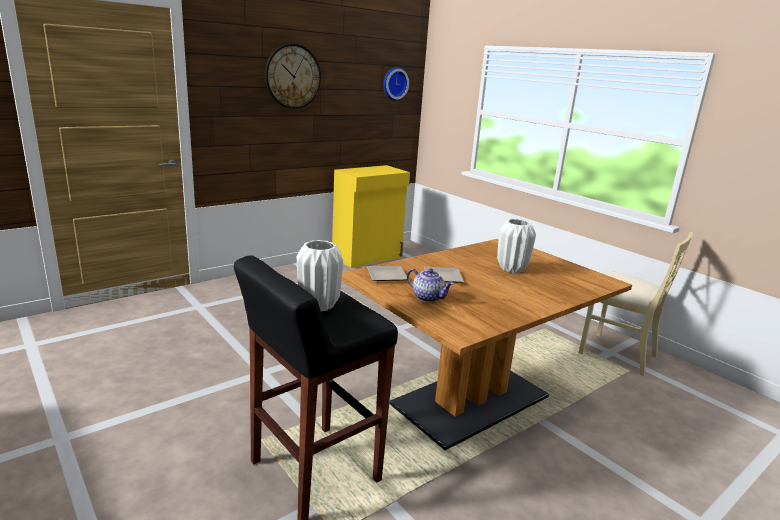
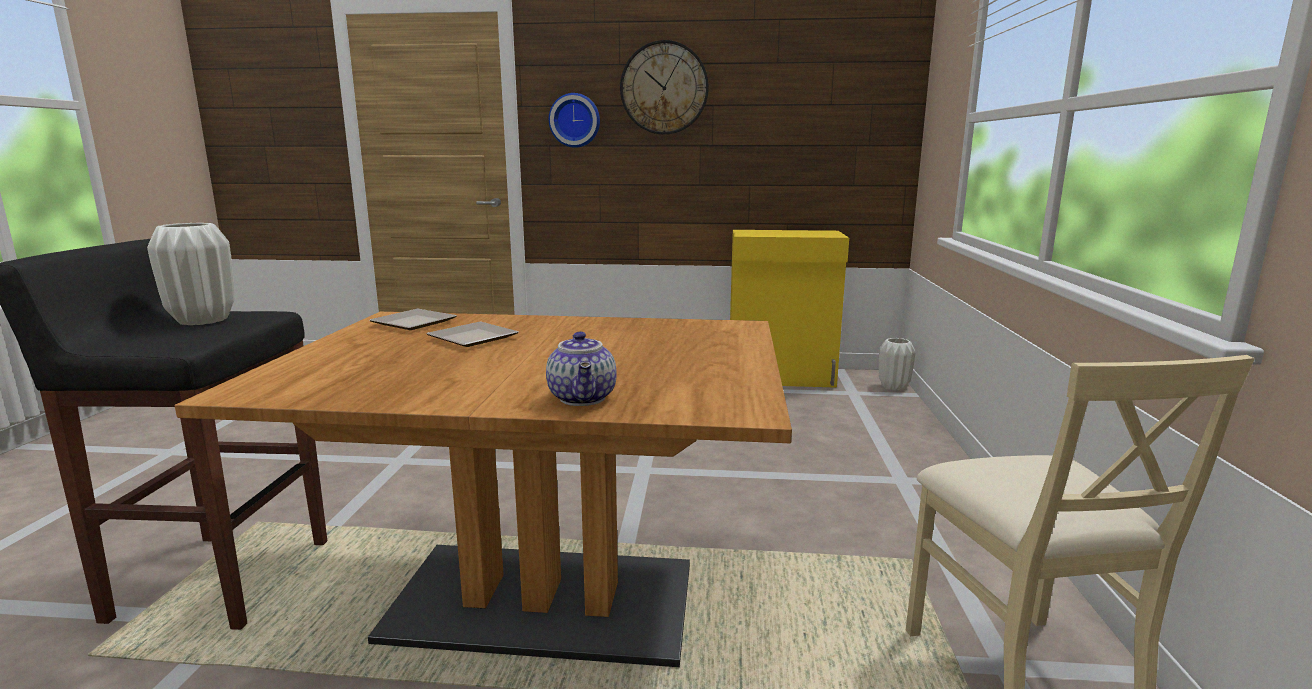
camera: 45 degrees right, 5 degrees down
wall clock [383,67,409,101] -> wall clock moved to [549,93,600,148]
teapot [407,269,454,302] -> teapot moved to [546,332,617,406]
white vase [497,219,536,273] -> white vase moved to [879,338,916,390]

